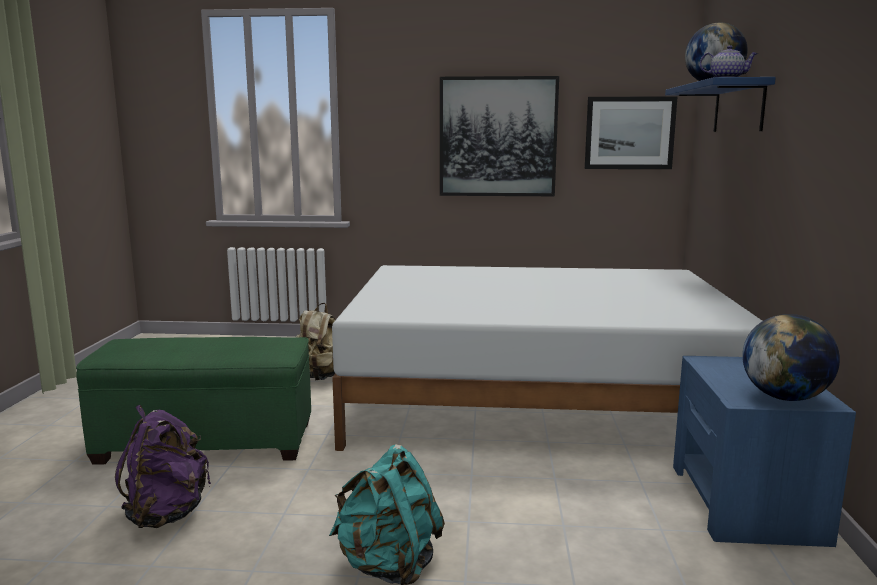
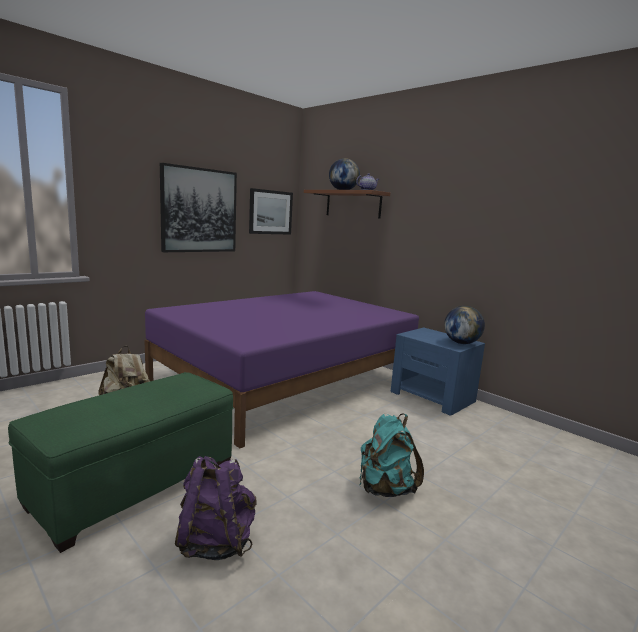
camera: 50 degrees left, 0 degrees up
white bed [332,265,762,451] -> purple bed [144,291,419,448]
blue shelf [665,77,776,132] -> brown shelf [304,190,390,219]

